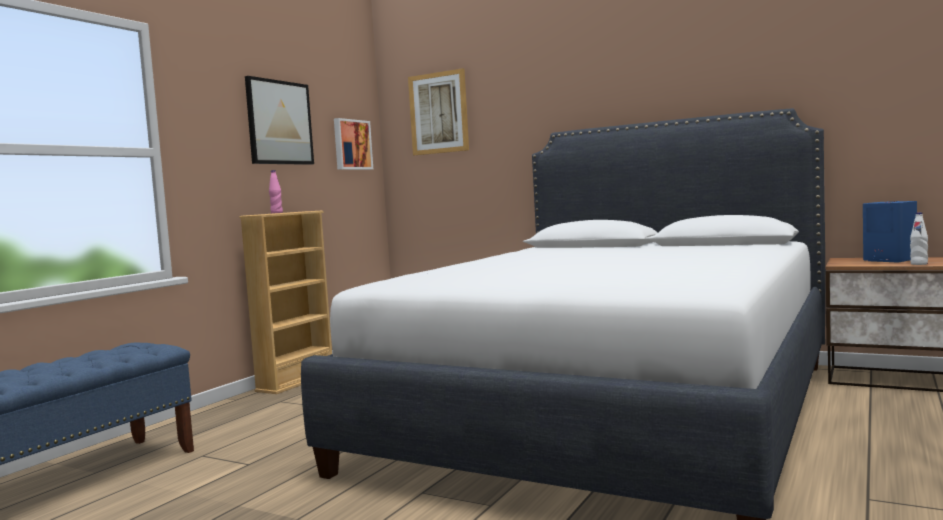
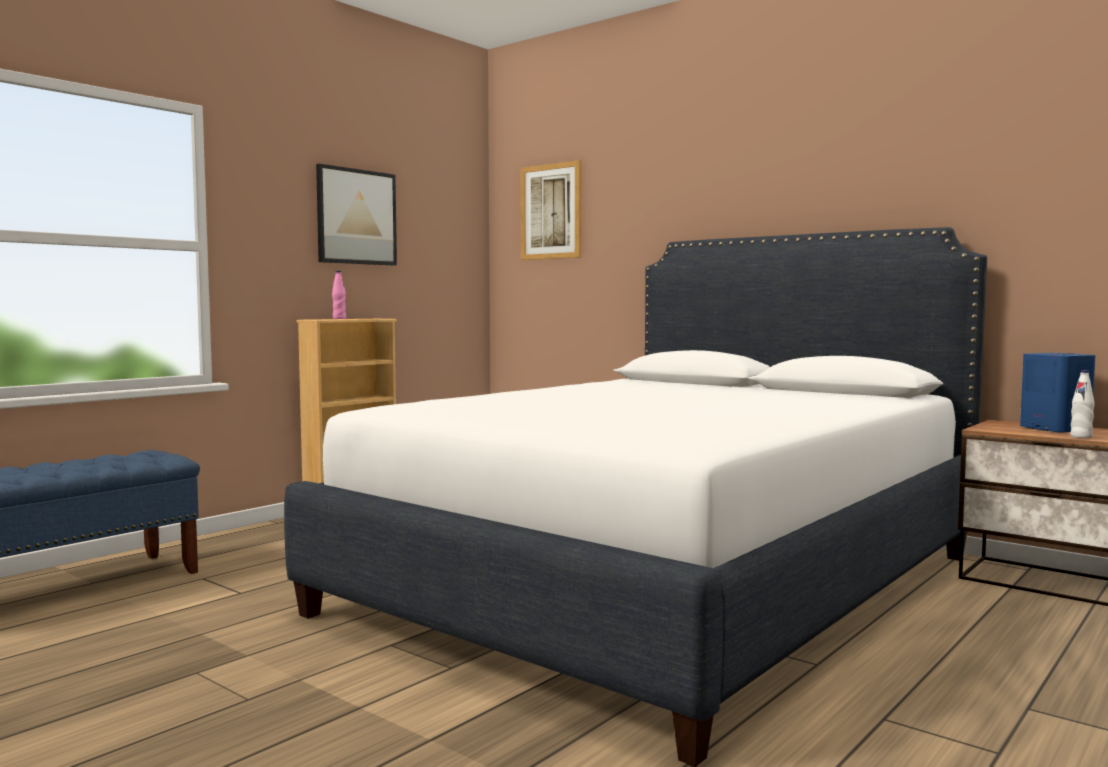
camera: 10 degrees right, 0 degrees up
picture [334,118,373,170] -> none

